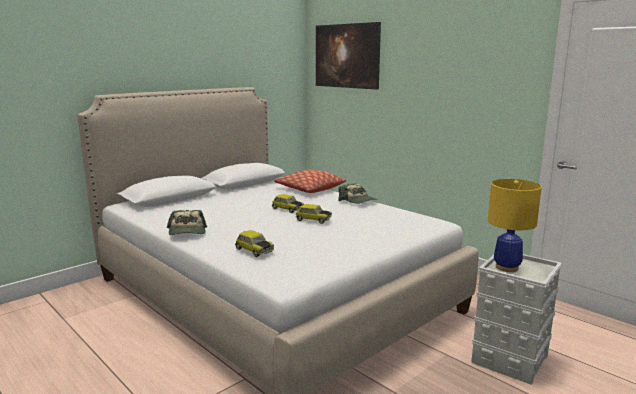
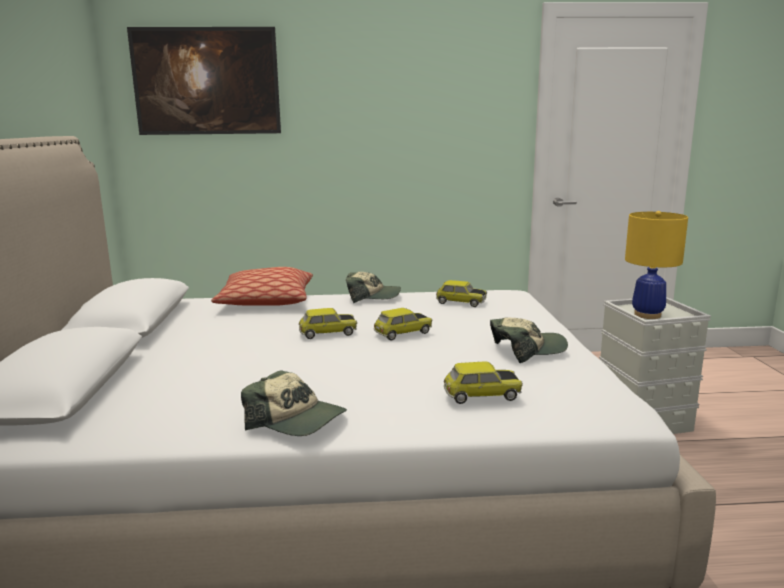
camera: 50 degrees left, 0 degrees up
none -> toy car [436,280,487,307]
none -> cap [490,318,568,363]

